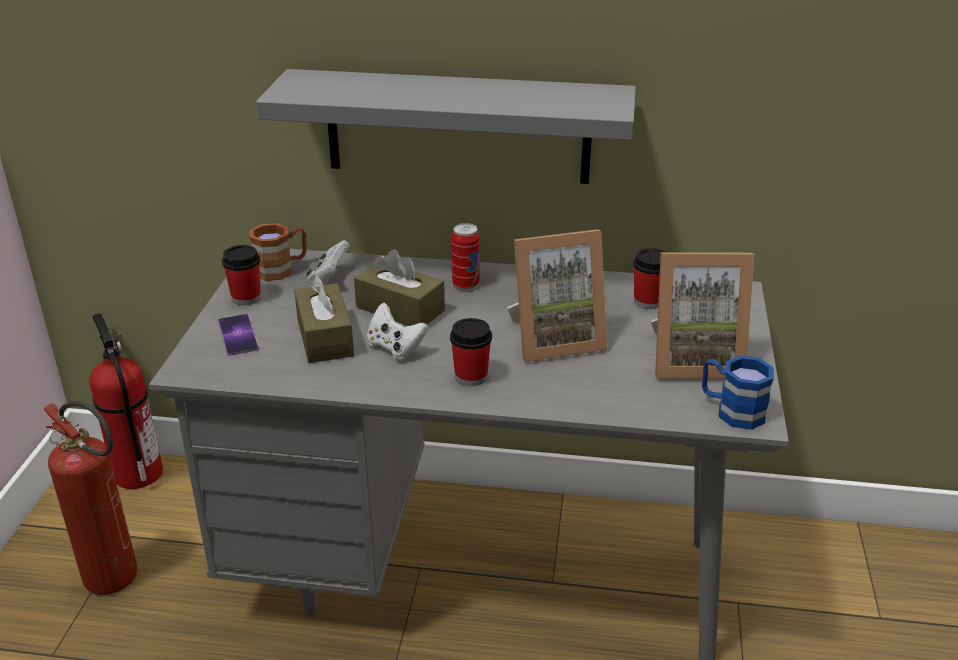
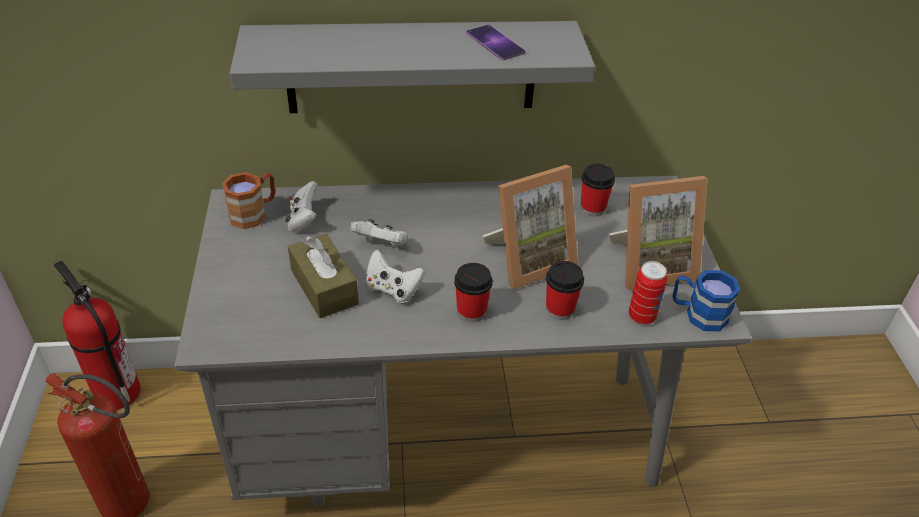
camera: 15 degrees left, 10 degrees up
phone [218,314,259,356] -> phone moved to [466,25,526,61]
cup [222,245,261,305] -> cup moved to [546,261,584,320]
brown tissue box [354,249,445,326] -> white game controller [350,219,407,248]
can [451,223,480,290] -> can moved to [629,261,667,325]

